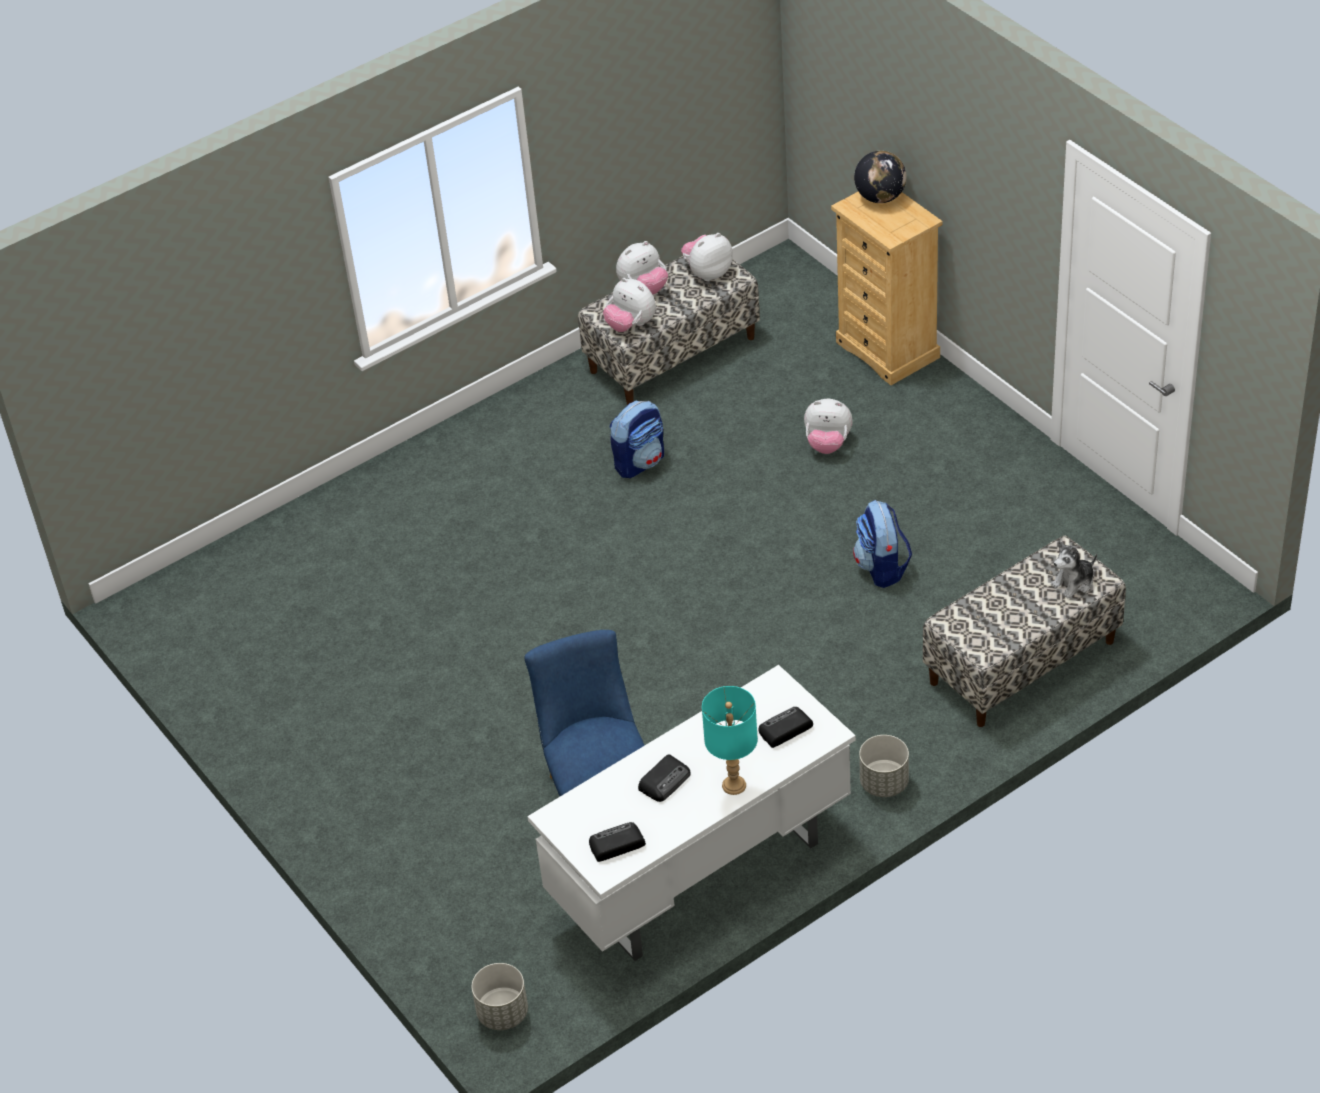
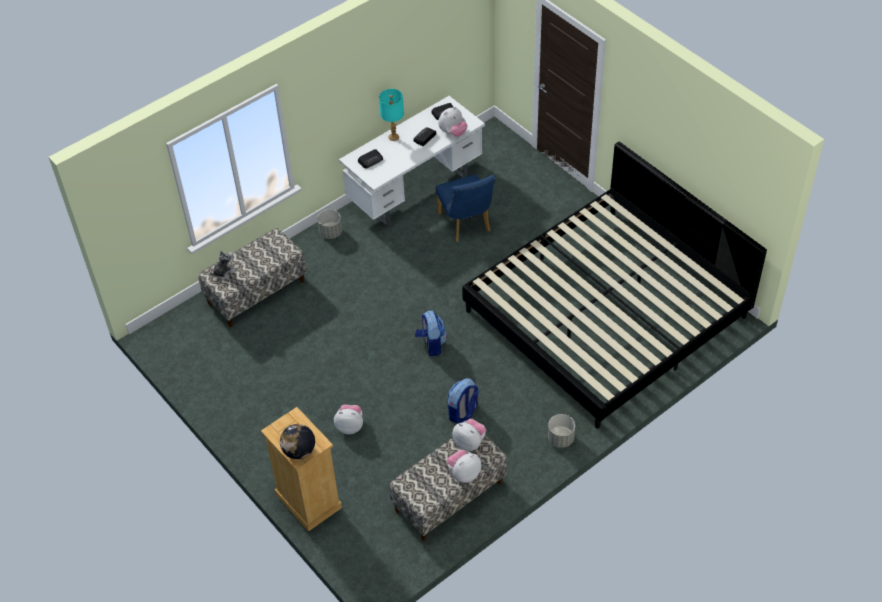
camera: 175 degrees right, 5 degrees up
grey planter [472,963,528,1030] -> grey planter moved to [548,414,575,448]
plush toy [681,233,733,281] -> plush toy moved to [438,107,467,137]
backpack [853,500,912,588] -> backpack moved to [415,310,447,356]
none -> bed [462,141,767,429]

